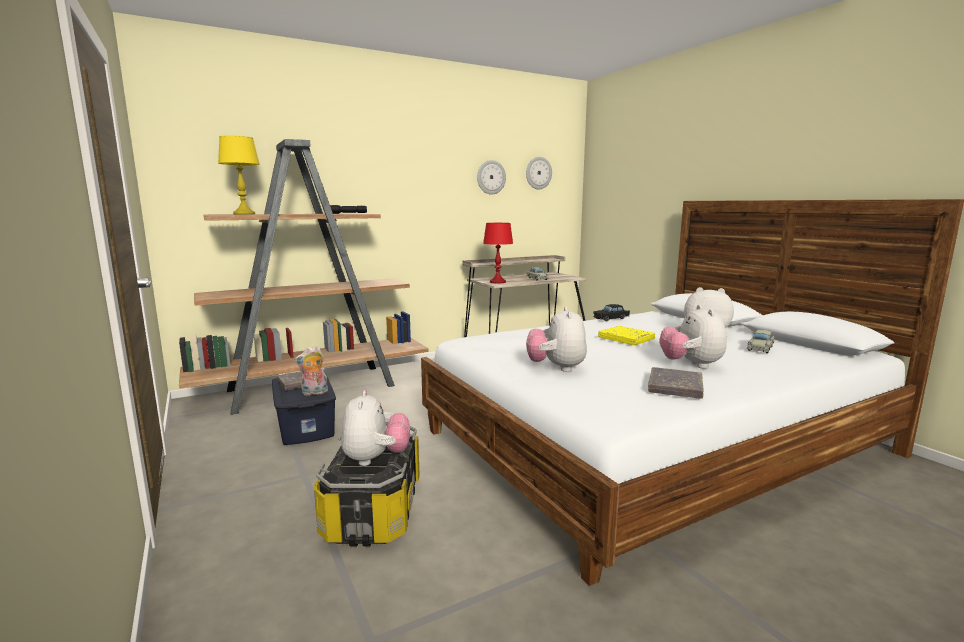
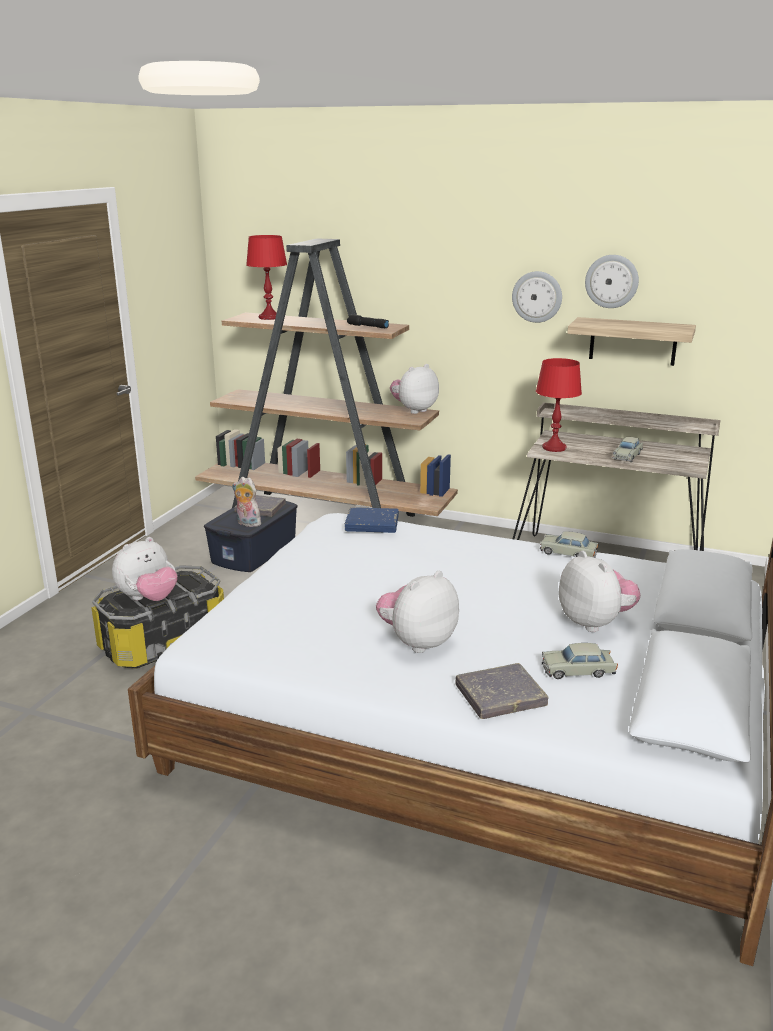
camera: 50 degrees right, 10 degrees up
yellow table lamp [218,136,260,215] -> red table lamp [246,235,287,320]
wall clock [526,157,552,189] -> wall clock moved to [512,271,562,323]
plush toy [526,307,587,372] -> plush toy moved to [390,364,439,414]
black toy car [593,304,630,321] -> beige toy car [540,531,599,558]
yellow book [598,326,655,345] -> none
grey book [648,367,704,399] -> grey book moved to [455,663,548,719]
none -> blue book [345,507,399,533]
none -> shelf [567,317,696,366]

